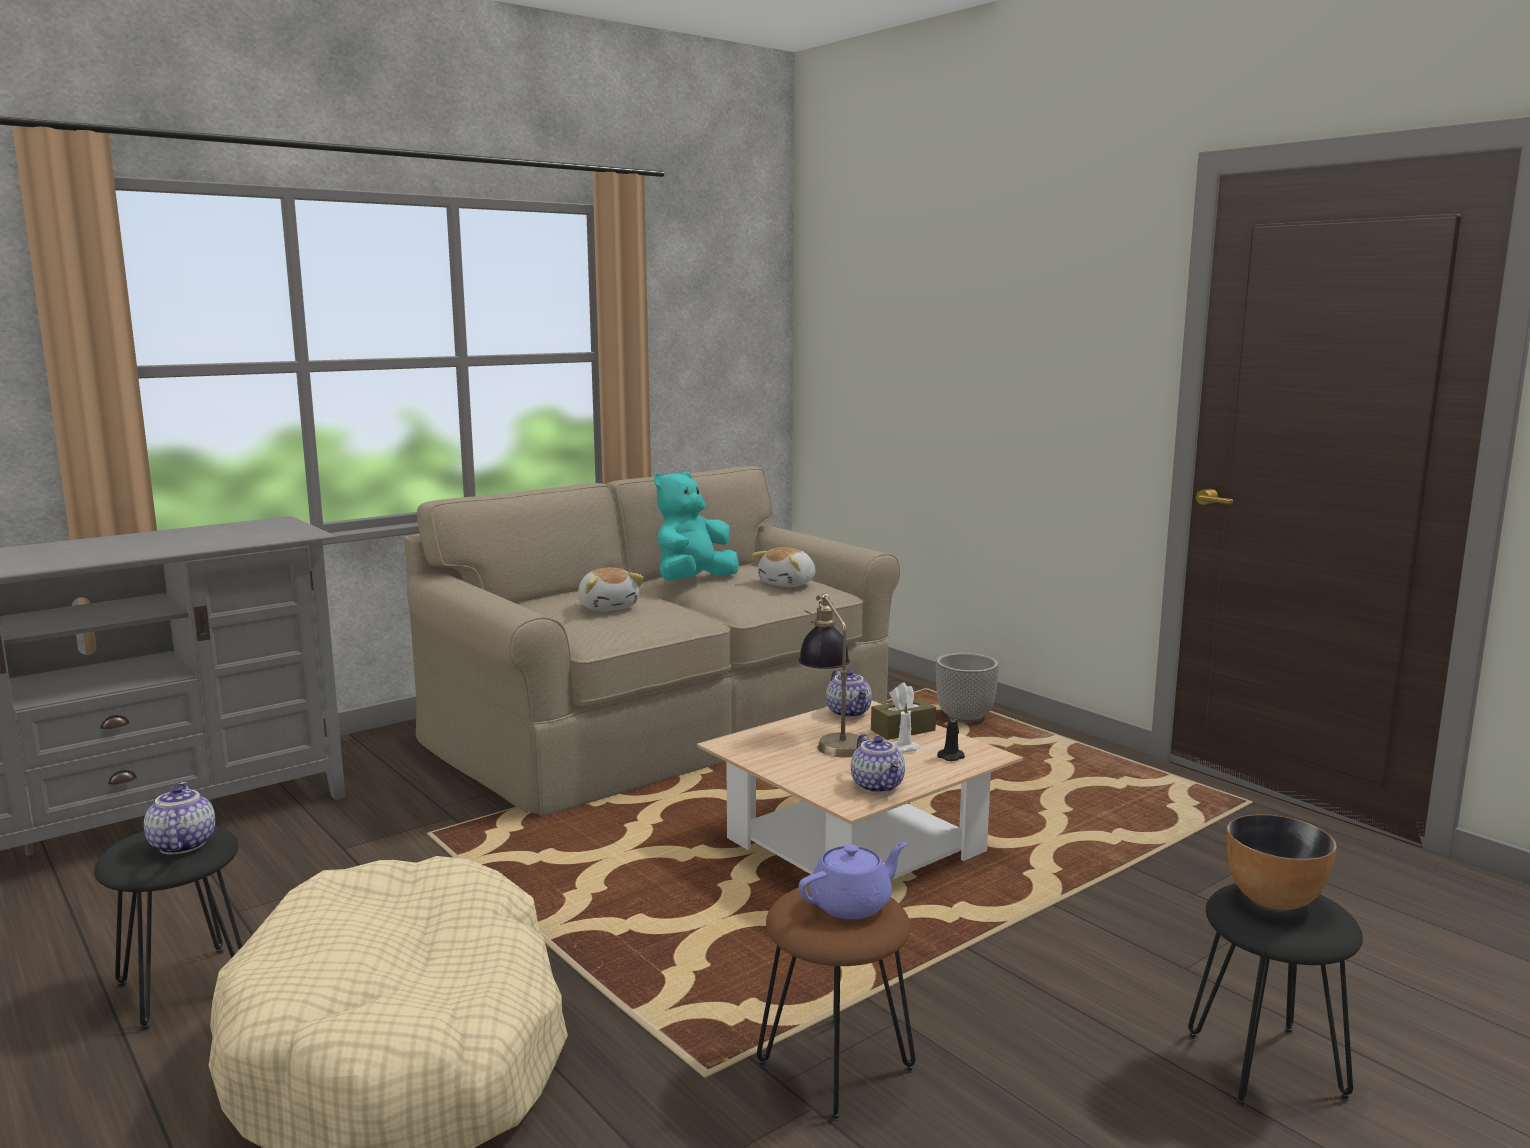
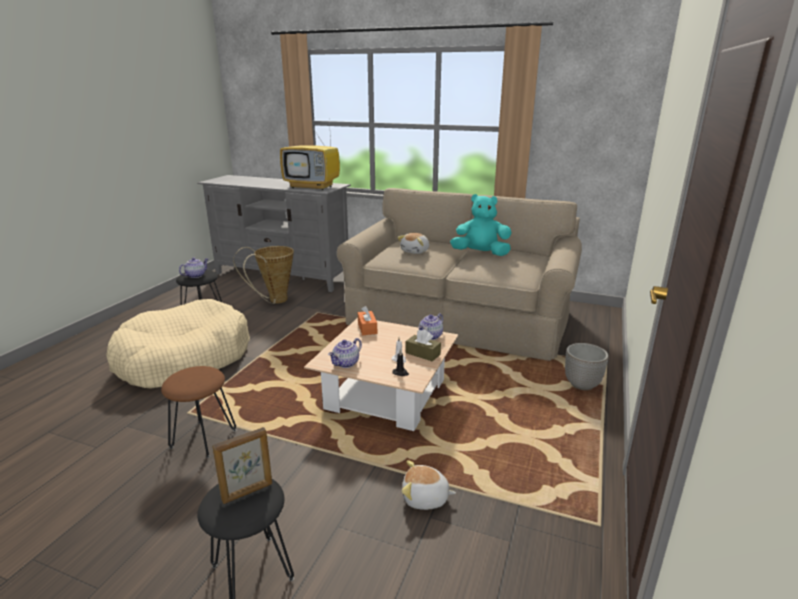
camera: 60 degrees right, 10 degrees up
plush toy [752,547,815,587] -> plush toy moved to [402,460,456,510]
purple teapot [798,842,907,919] -> none
table lamp [799,593,863,757] -> none
bowl [1227,815,1337,910] -> picture frame [212,427,272,504]
none -> basket [233,246,294,304]
none -> television [280,120,340,190]
none -> orange tissue box [358,306,377,335]

